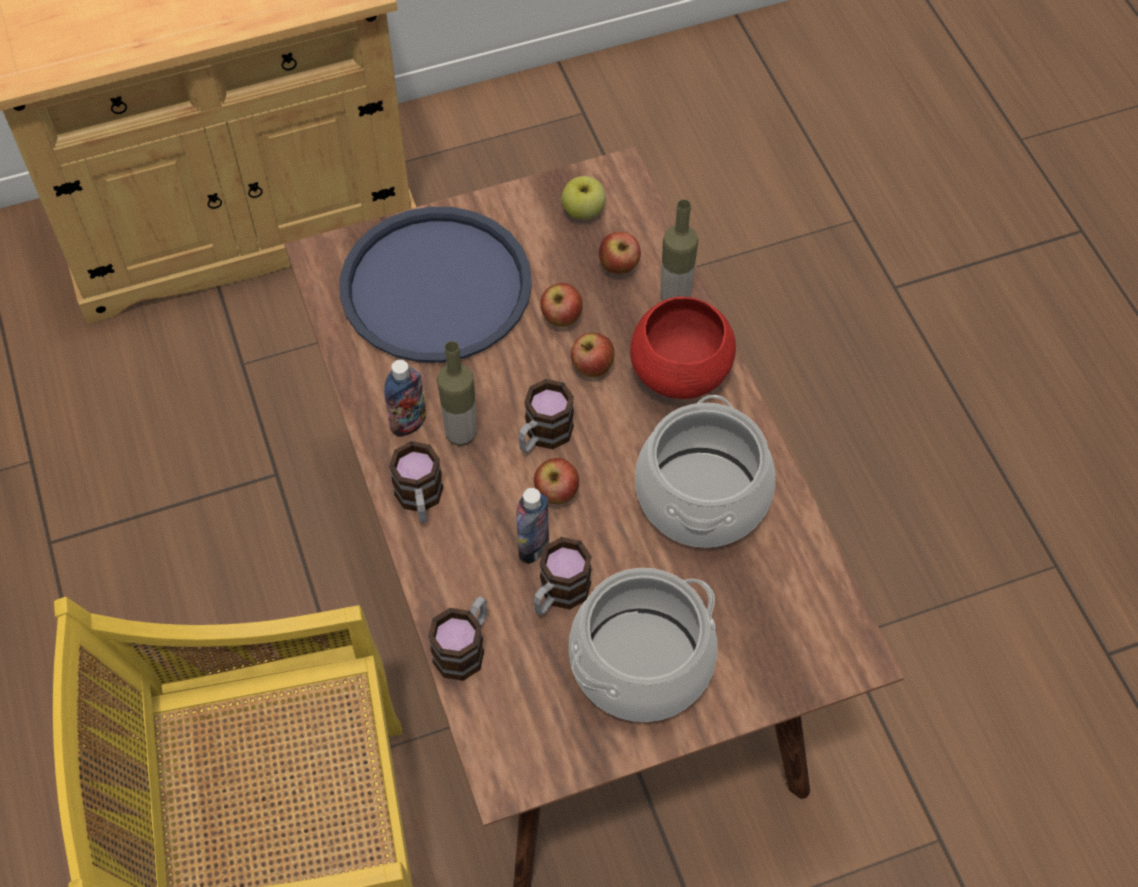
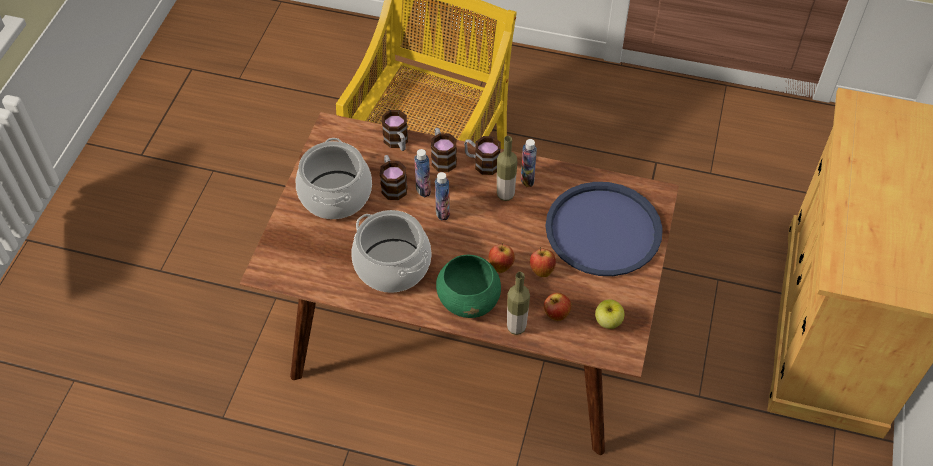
camera: 125 degrees right, 5 degrees down
mug [518,379,574,453] -> mug moved to [431,128,457,172]
apple [534,458,579,504] -> bottle [435,172,450,221]
red bowl [630,297,736,399] -> green bowl [436,255,501,318]

